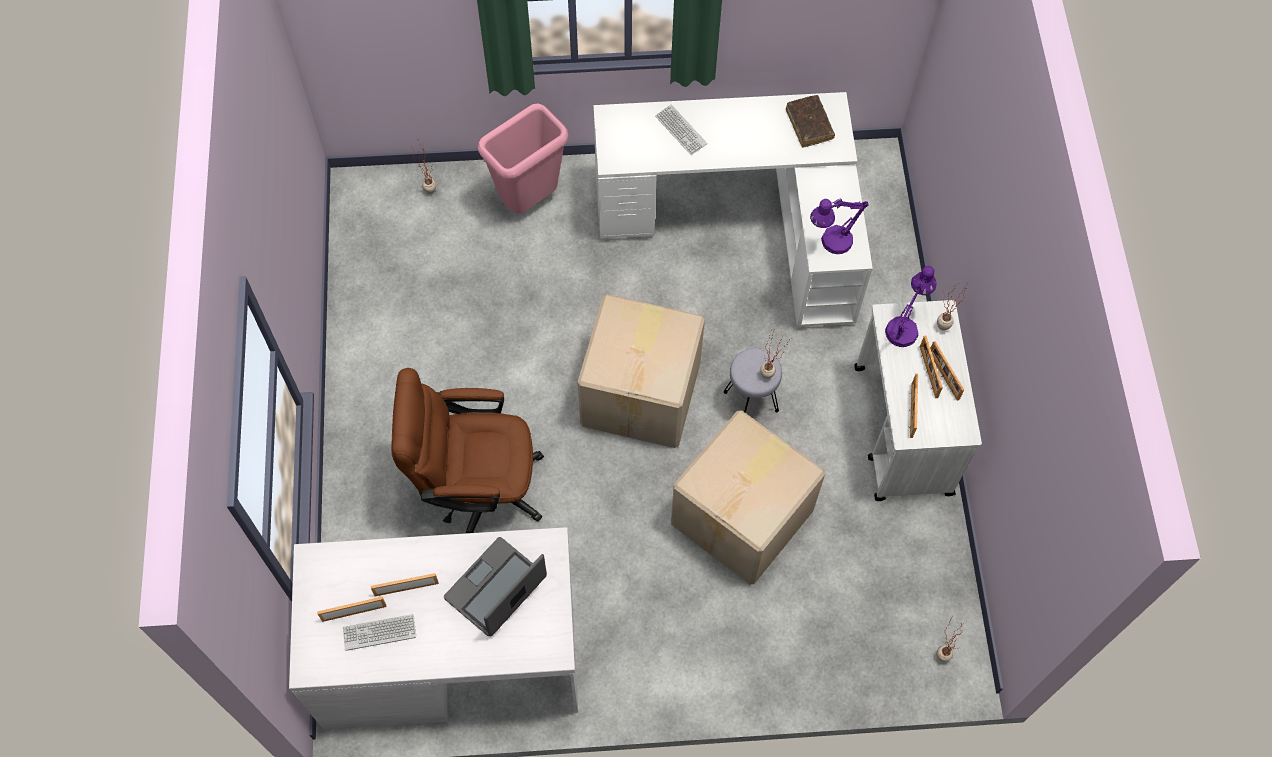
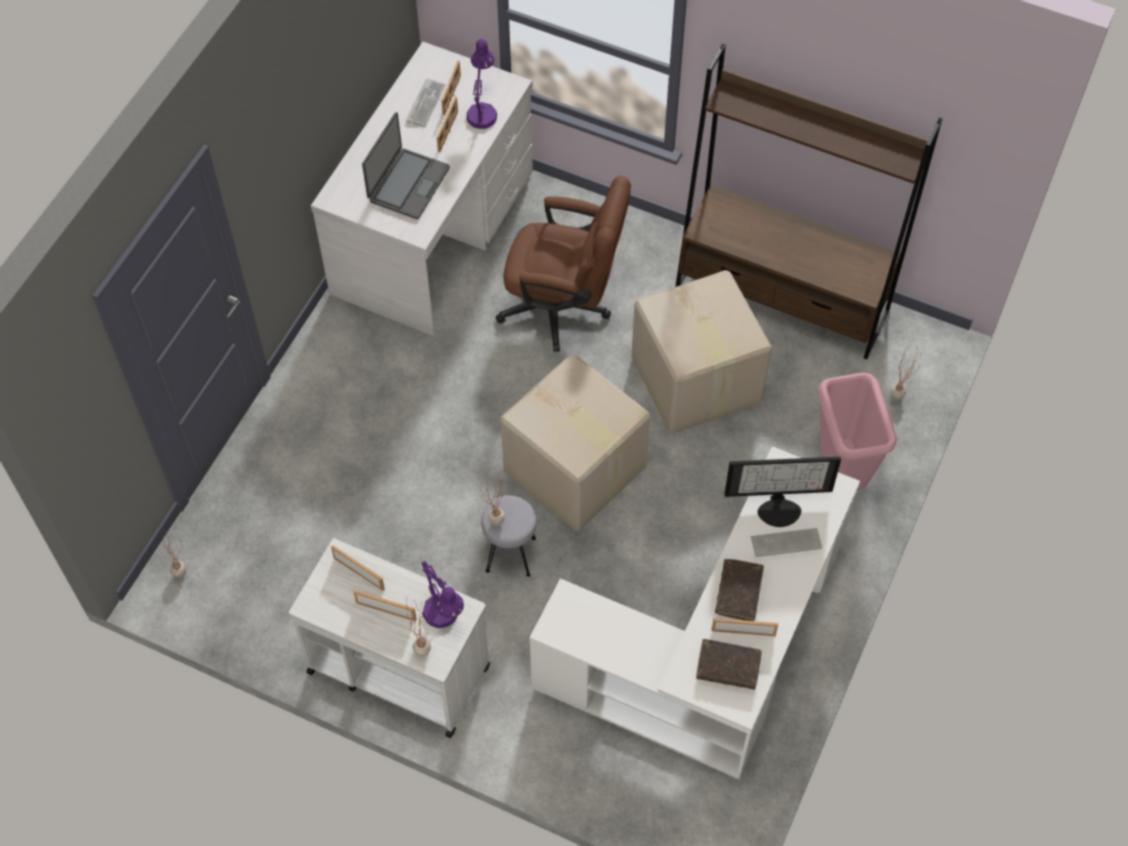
camera: 120 degrees right, 5 degrees down
brown office chair [392,368,544,533] -> brown office chair turned 75 degrees clockwise [495,176,631,352]
laptop [444,537,547,637] -> laptop turned 45 degrees clockwise [362,112,450,219]
cardboard box [671,410,825,584] -> cardboard box moved to [631,270,772,433]
purple table lamp [810,198,869,254] -> purple table lamp moved to [466,38,497,129]
picture frame [930,341,964,401] -> picture frame moved to [712,618,778,636]
none -> brown bookcase [676,43,943,359]
none -> brown book [715,559,764,621]
none -> monitor [724,457,841,527]

